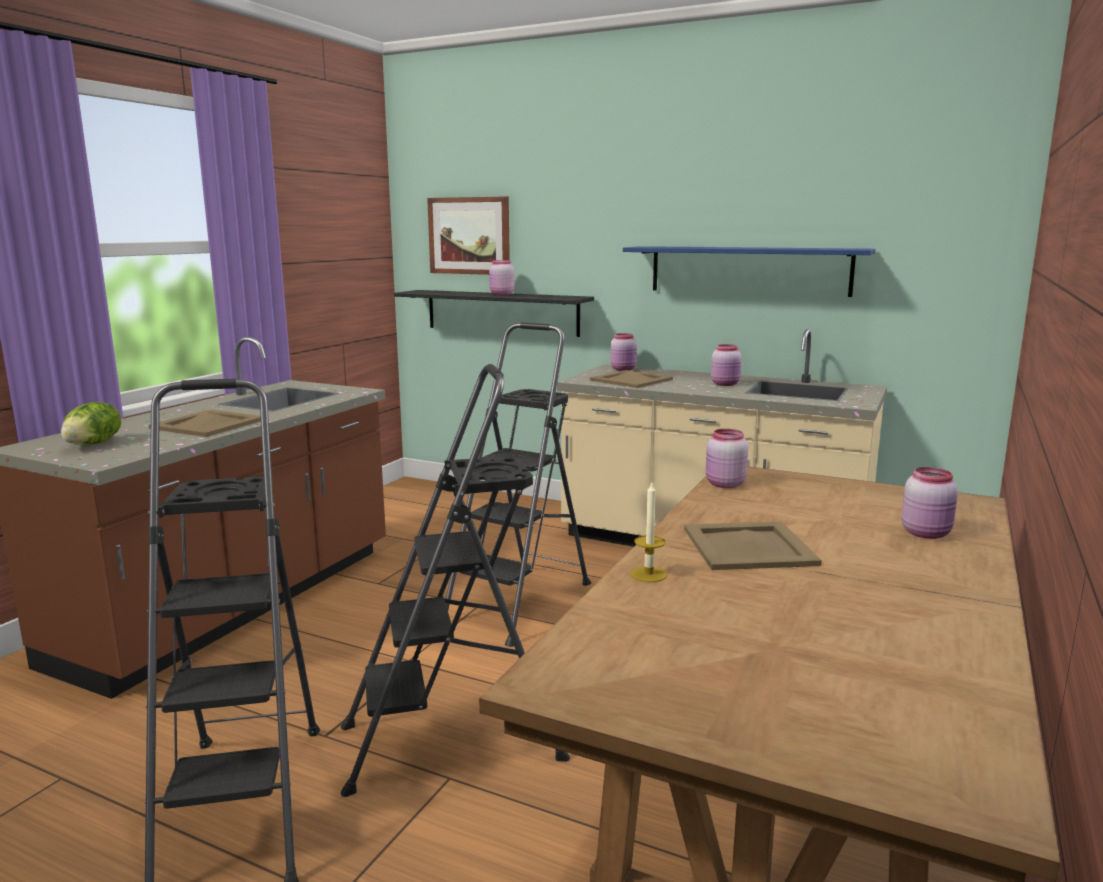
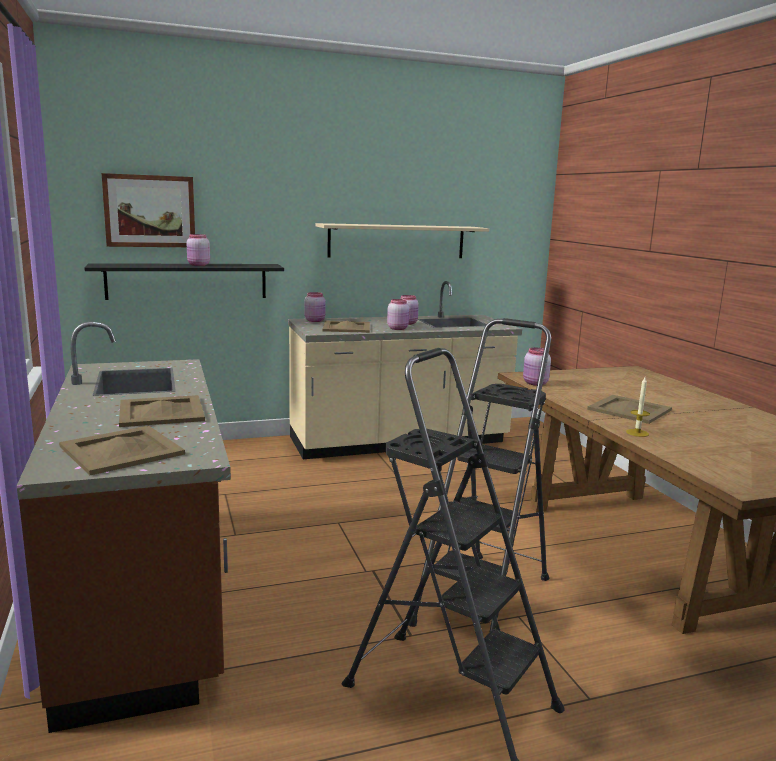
camera: 45 degrees left, 0 degrees up
lettuce [61,402,121,445] -> beige tray [59,426,185,475]
step ladder [446,322,591,647] -> none
blue shelf [623,246,876,297] -> beige shelf [316,223,489,258]
pink jar [901,467,958,539] -> pink jar moved to [387,299,409,330]

